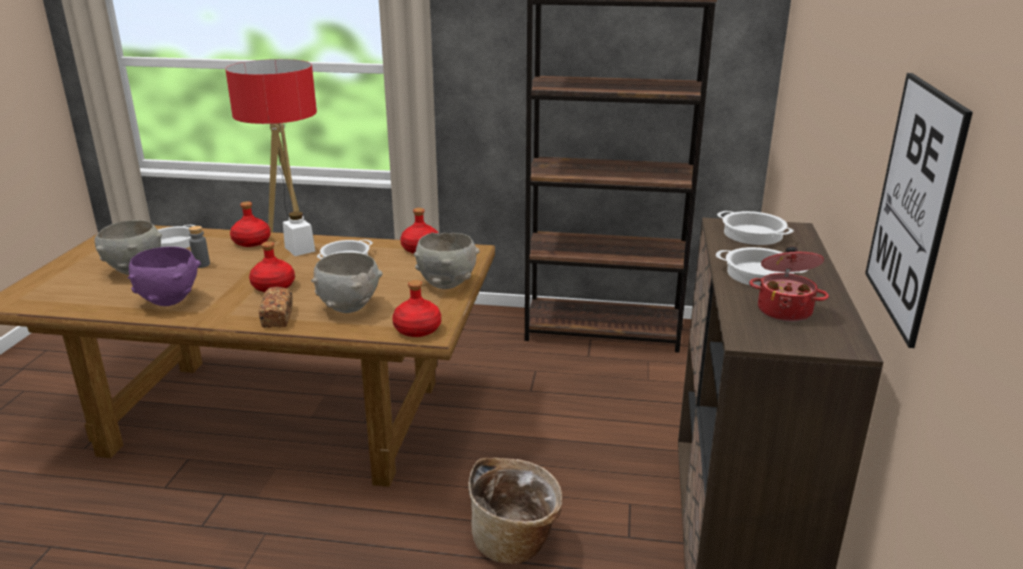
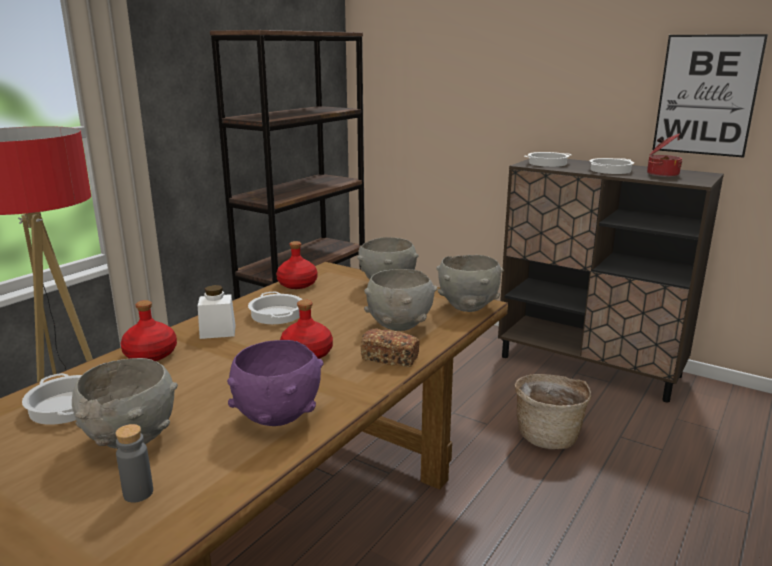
camera: 65 degrees left, 5 degrees down
grey bottle [189,226,210,268] -> grey bottle moved to [115,424,153,503]
red bottle [392,280,441,337] -> grey bowl [436,255,504,312]

